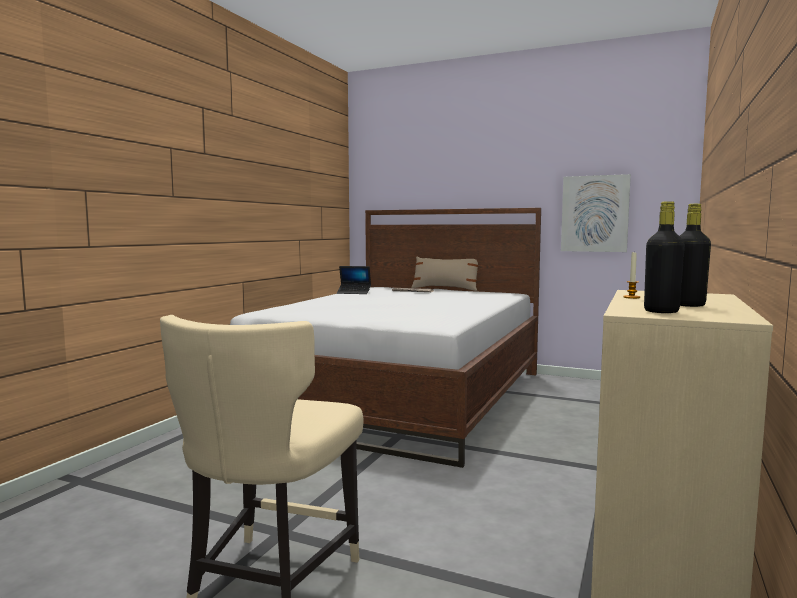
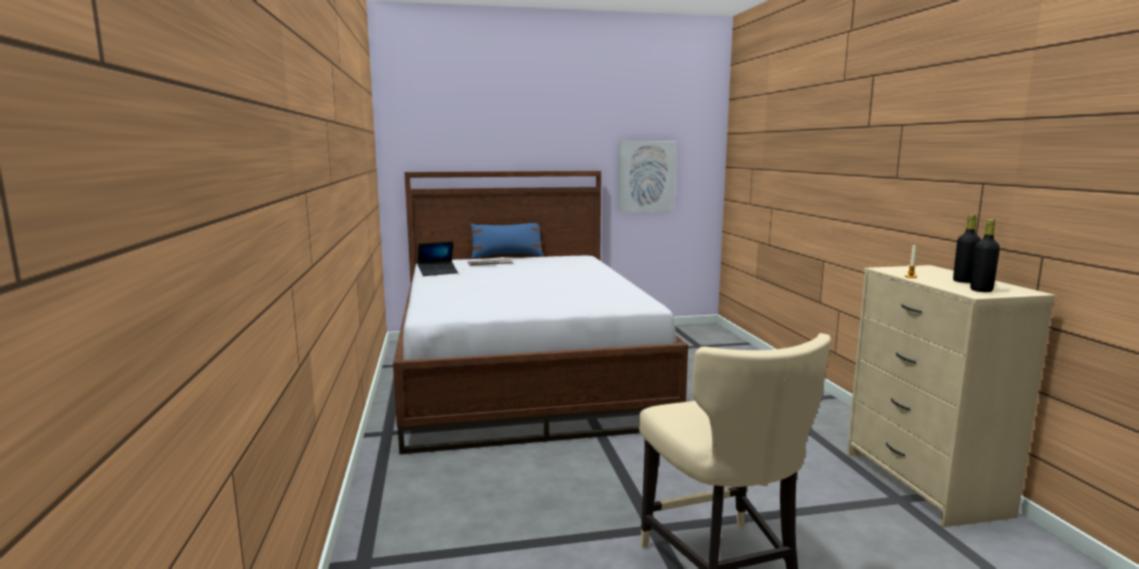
camera: 35 degrees left, 5 degrees up
beige pillow [411,257,478,291] -> blue pillow [470,223,544,259]

